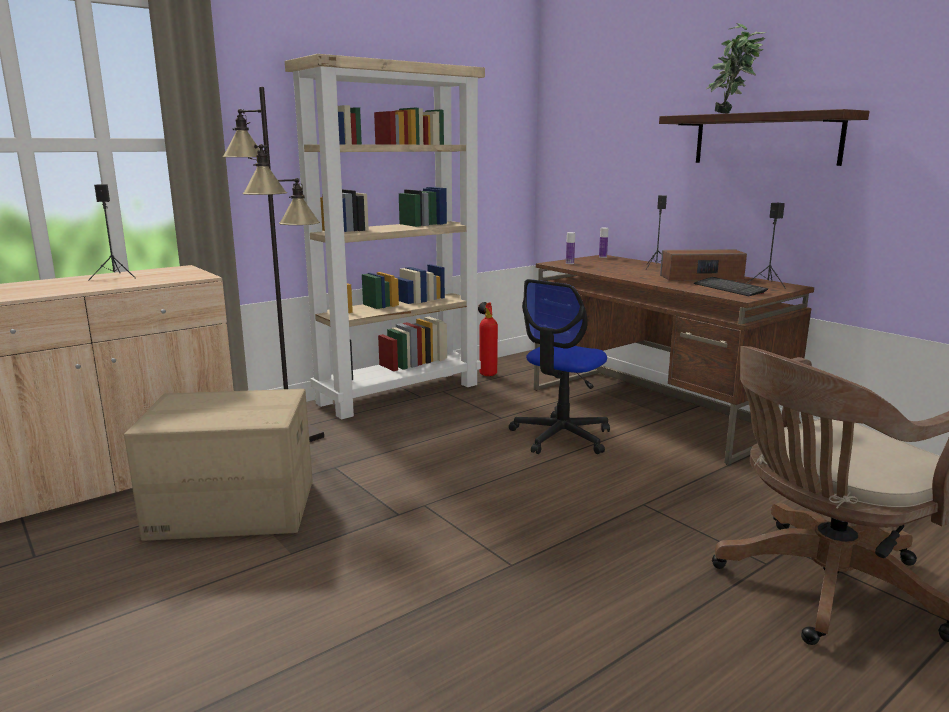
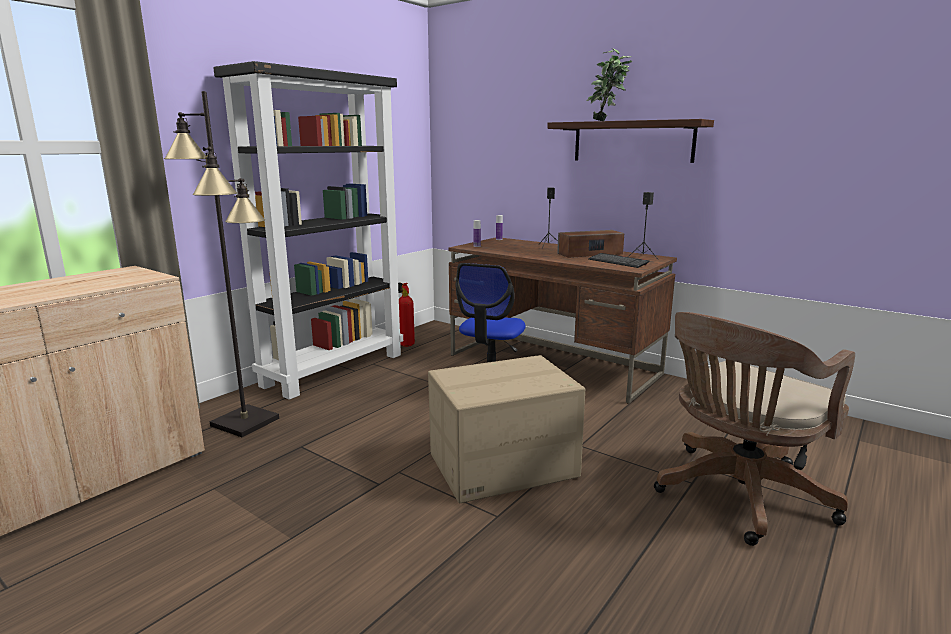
camera: 15 degrees left, 0 degrees up
black speaker [88,184,136,281] -> none
cardboard box [124,389,313,541] -> cardboard box moved to [428,355,585,503]
beige bookcase [285,54,485,419] -> black bookcase [213,61,403,400]

